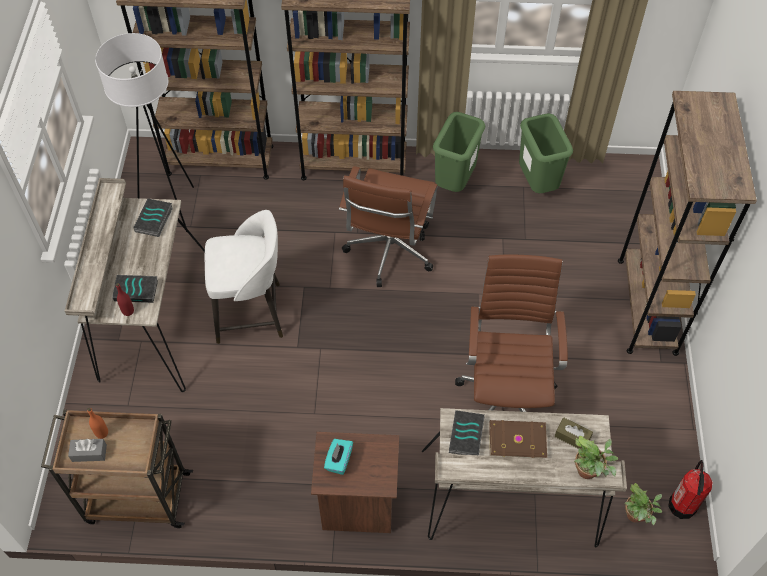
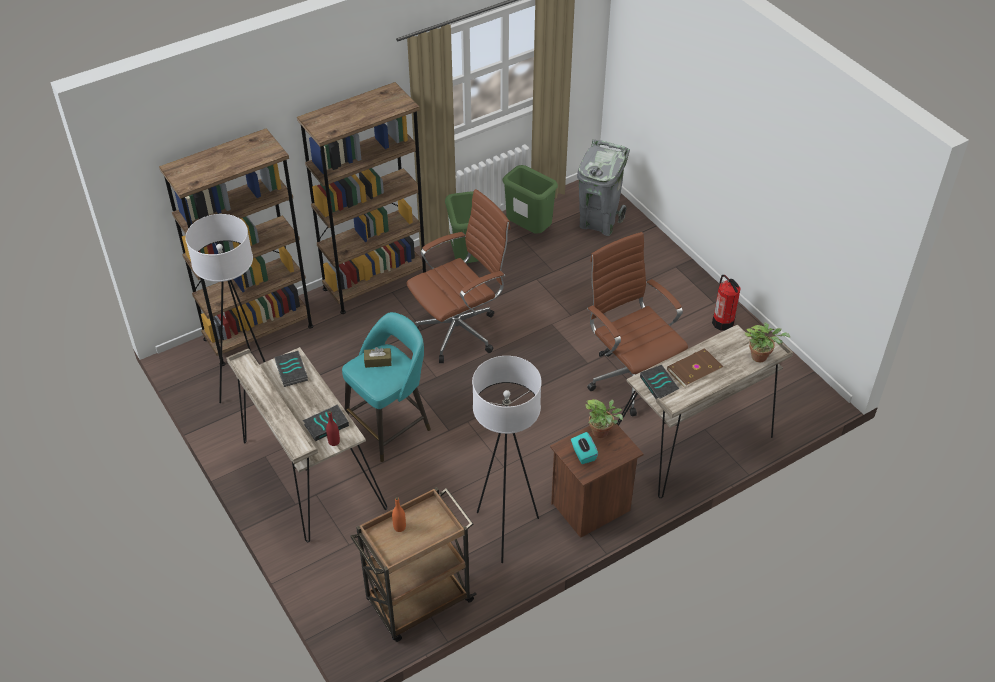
camera: 35 degrees left, 10 degrees down
grey tissue box [68,439,107,462] -> none
white stool [205,210,283,344] -> turquoise stool [342,312,431,462]
brown office chair [339,166,438,287] -> brown office chair turned 105 degrees counterclockwise [406,189,510,363]
brown tissue box [555,417,593,449] -> brown tissue box moved to [364,347,392,368]
brown bookcase [618,91,757,356] -> none
potted plant [624,483,662,526] -> potted plant moved to [586,399,623,438]
fire extinguisher [668,460,713,519] -> fire extinguisher moved to [712,275,741,331]
none -> white floor lamp [472,356,542,563]
none -> grey trash can [577,140,630,236]

